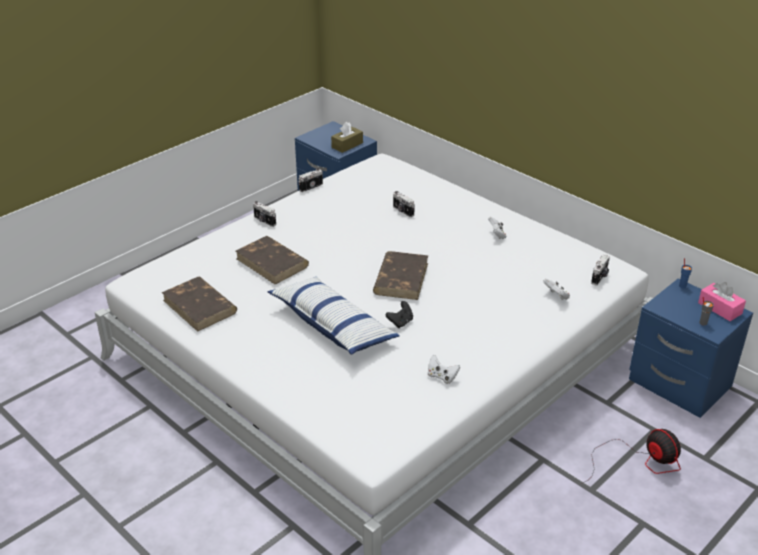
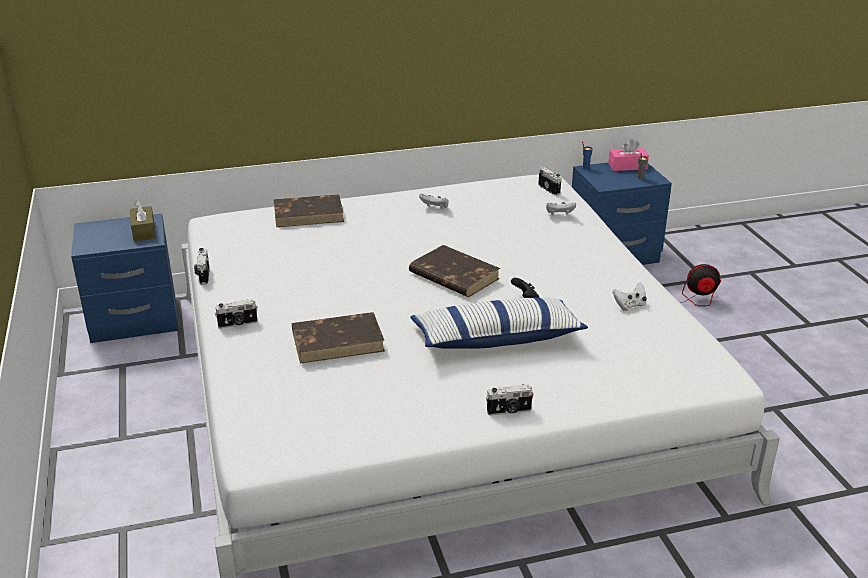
camera: 60 degrees left, 5 degrees down
brown book [162,277,237,332] -> brown book moved to [274,194,344,227]
camera [393,191,415,217] -> camera moved to [486,384,534,416]

